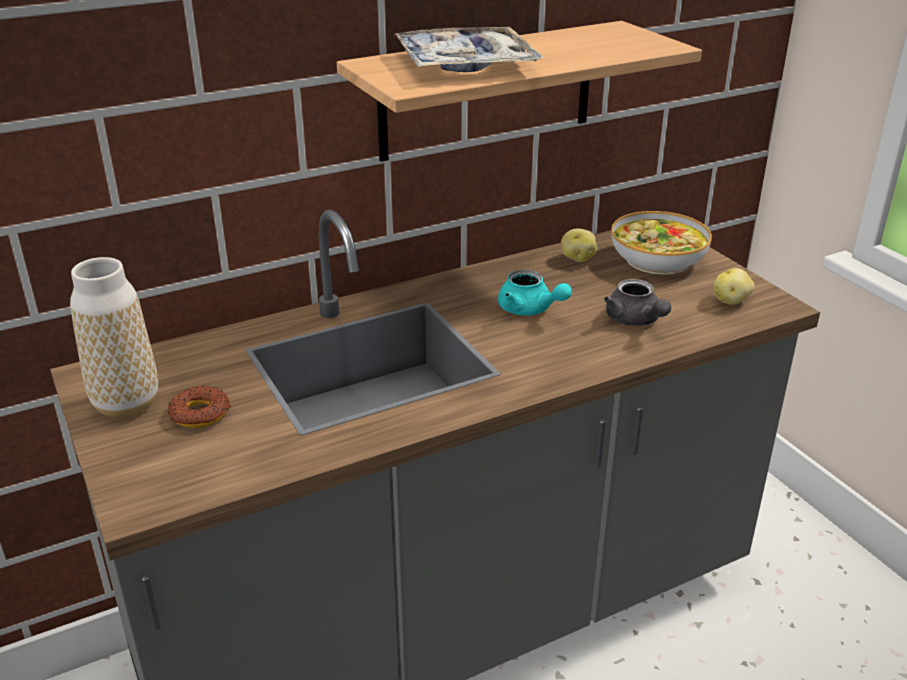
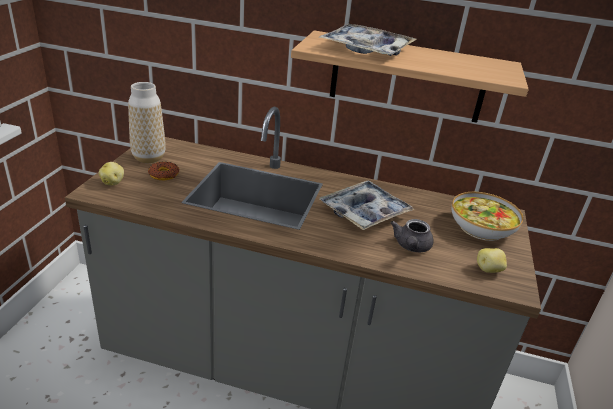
camera: 40 degrees right, 0 degrees up
turquoise teapot [498,270,572,316] -> tray [319,181,415,230]
potato [561,229,597,262] -> potato moved to [99,162,124,185]

